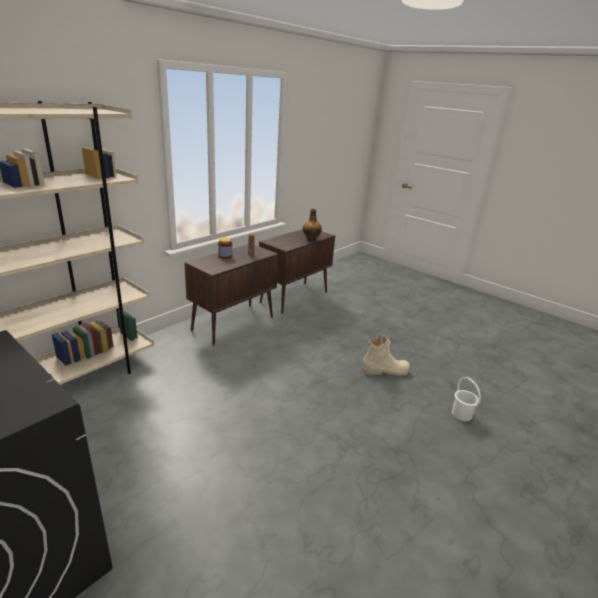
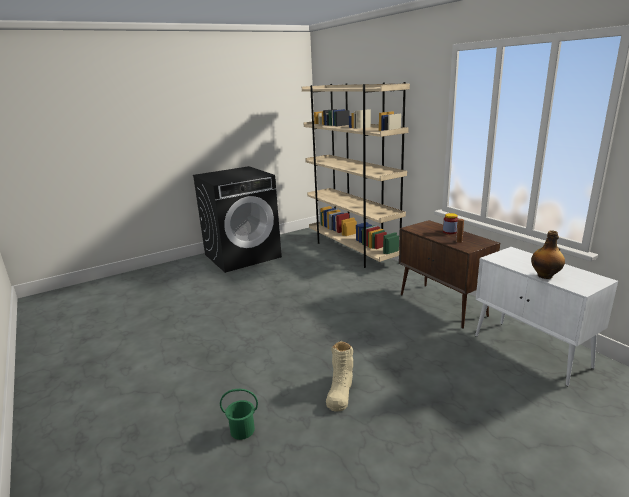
camera: 110 degrees right, 5 degrees down
brown cabinet [259,229,335,314] -> white cabinet [475,247,618,386]
white bucket [452,377,481,421] -> green bucket [220,389,258,440]

